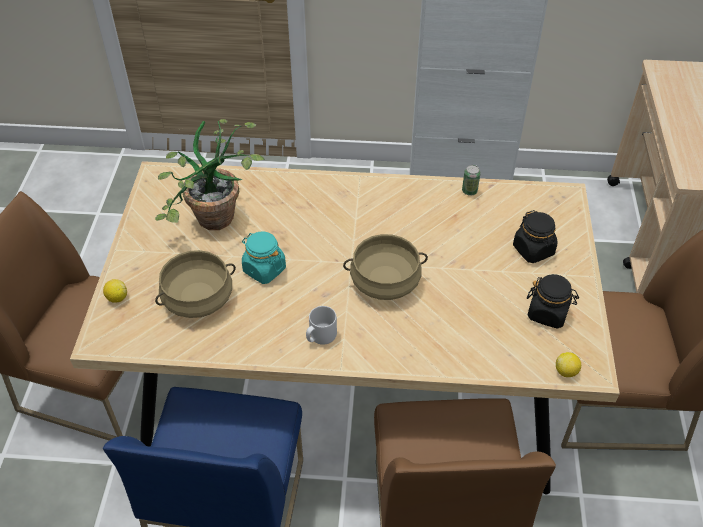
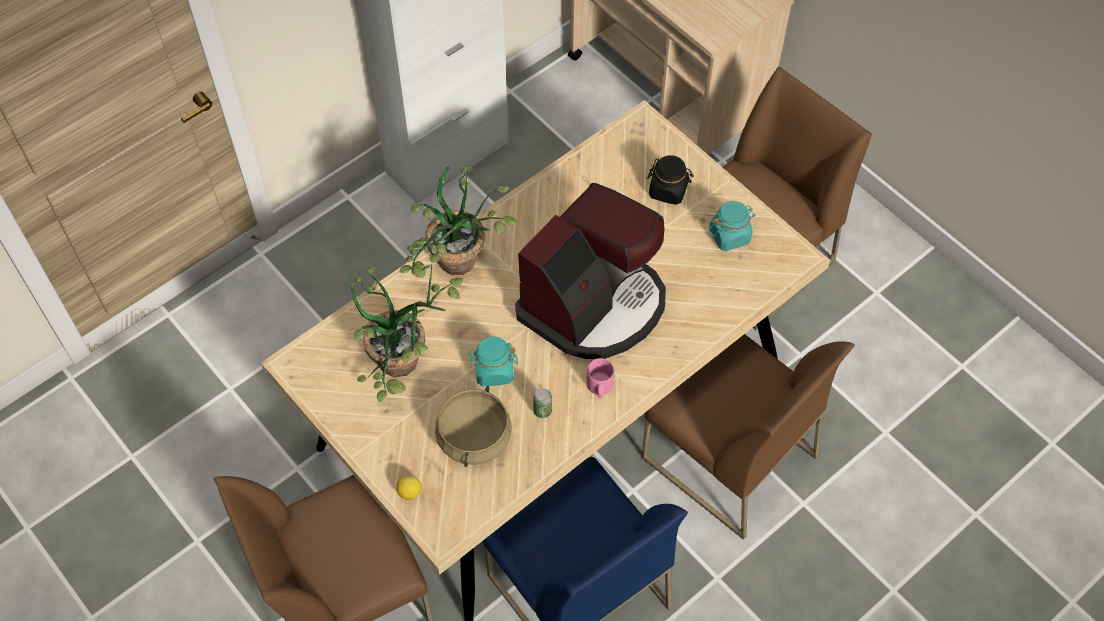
camera: 45 degrees left, 10 degrees up
grey mug [306,306,337,345] -> pink mug [586,358,614,398]
beige cooking pot [343,234,428,300] -> coffee machine [515,183,666,359]
can [462,165,481,196] -> can moved to [533,388,552,418]
black jar [527,274,579,329] -> turquoise jar [709,201,756,251]
lemon [556,352,581,377] -> none
none -> potted plant [400,165,518,278]

